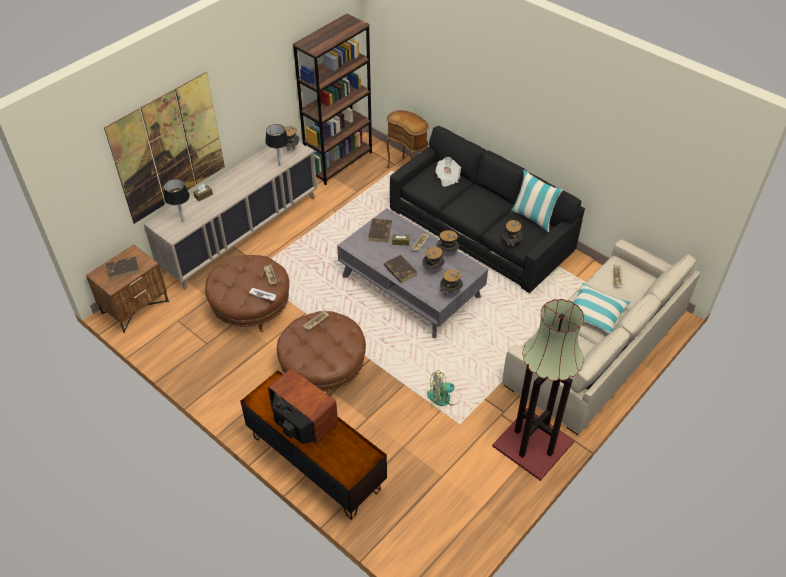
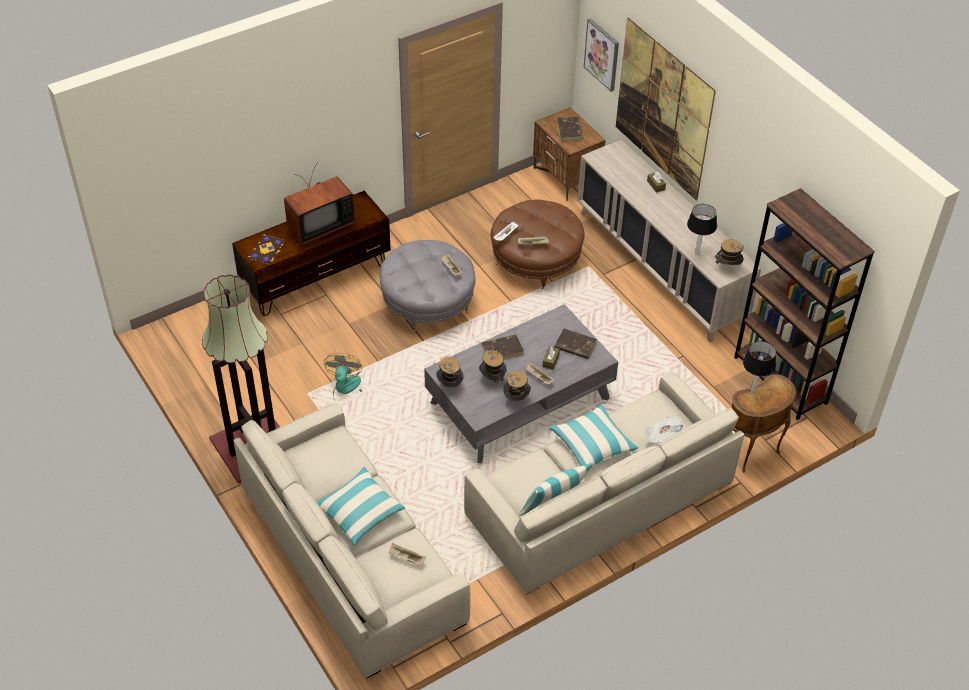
camera: 105 degrees right, 0 degrees up
table lamp [164,179,190,222] -> table lamp moved to [743,341,776,394]
brown ottoman [276,311,366,392] -> grey ottoman [380,240,476,331]
black sofa [390,126,585,293] -> beige sofa [464,372,744,595]
hat [502,220,523,251] -> none
none -> book [247,234,285,265]
none -> pillow [549,404,639,468]
none -> picture [584,18,619,92]

